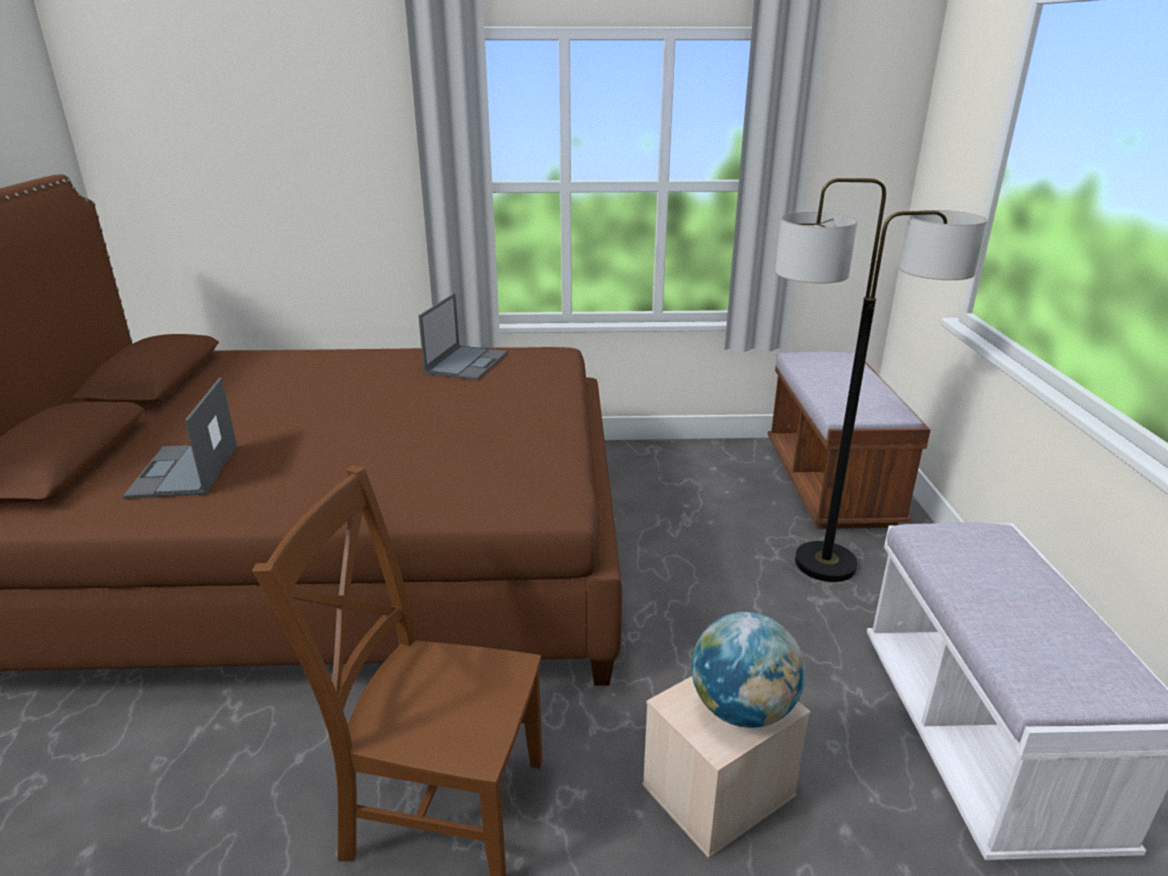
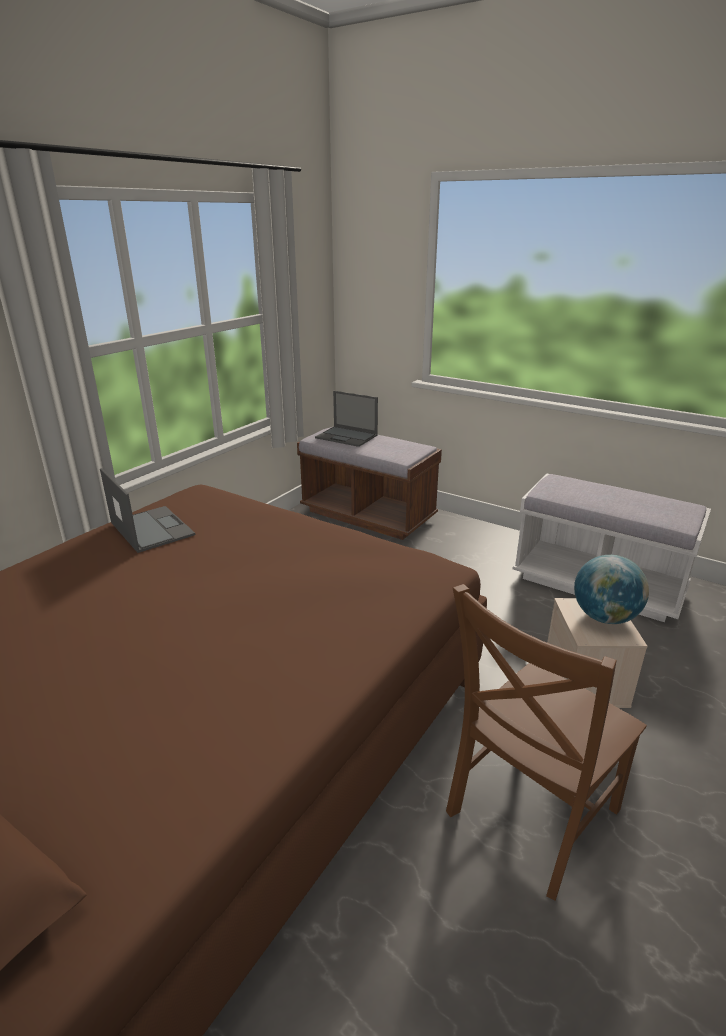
camera: 55 degrees left, 0 degrees up
laptop [123,378,237,499] -> laptop moved to [315,391,378,447]
floor lamp [775,178,987,582] -> none

